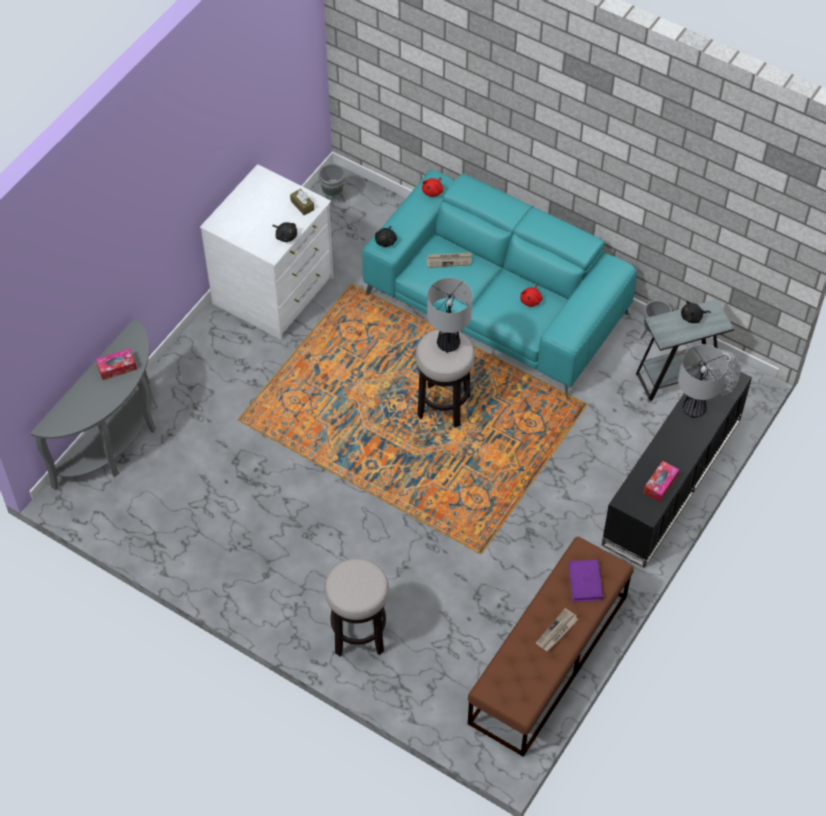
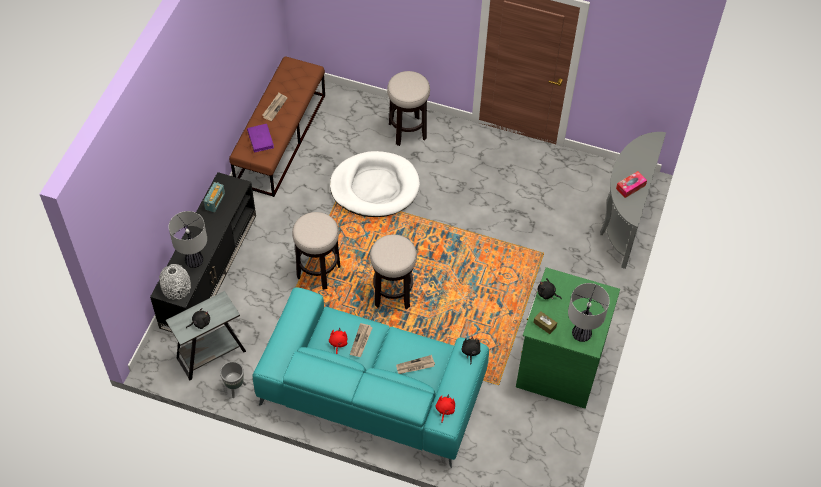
camera: 165 degrees right, 0 degrees up
white dresser [200,164,333,340] -> green dresser [516,267,620,409]
grey planter [319,164,346,202] -> none
table lamp [427,278,473,353] -> table lamp moved to [568,283,610,342]
tissue box [643,461,679,502] -> radio [203,182,225,212]
none -> stool [292,212,341,290]
none -> white dog bed [330,151,420,217]
none -> newspaper [350,323,373,357]

